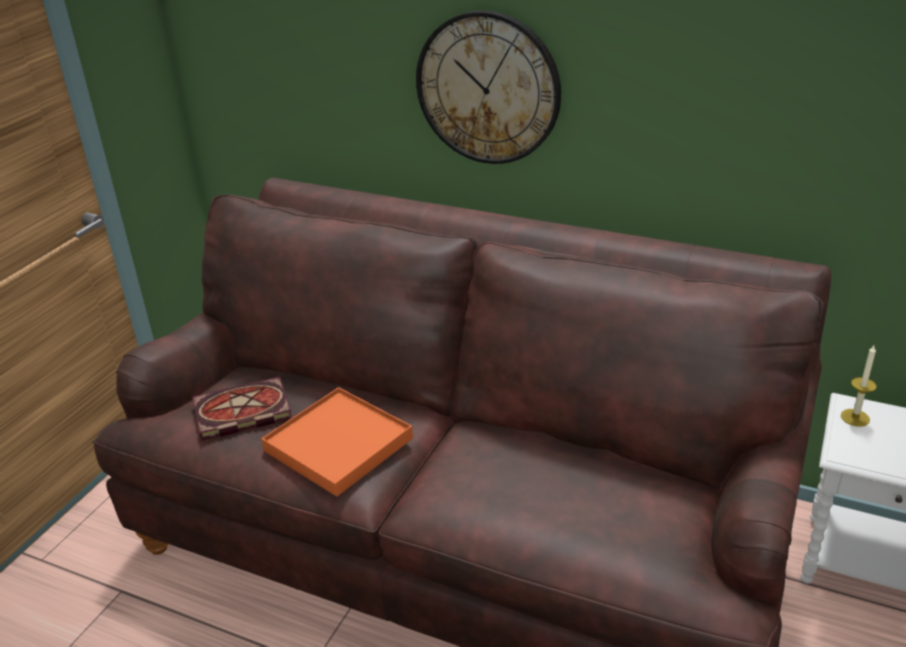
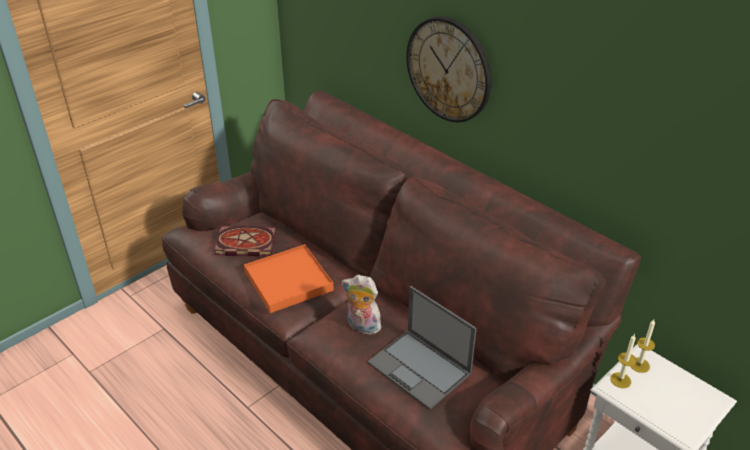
camera: 20 degrees right, 5 degrees up
none -> plush toy [342,275,381,335]
none -> laptop [367,286,477,410]
none -> candle [610,335,636,388]

